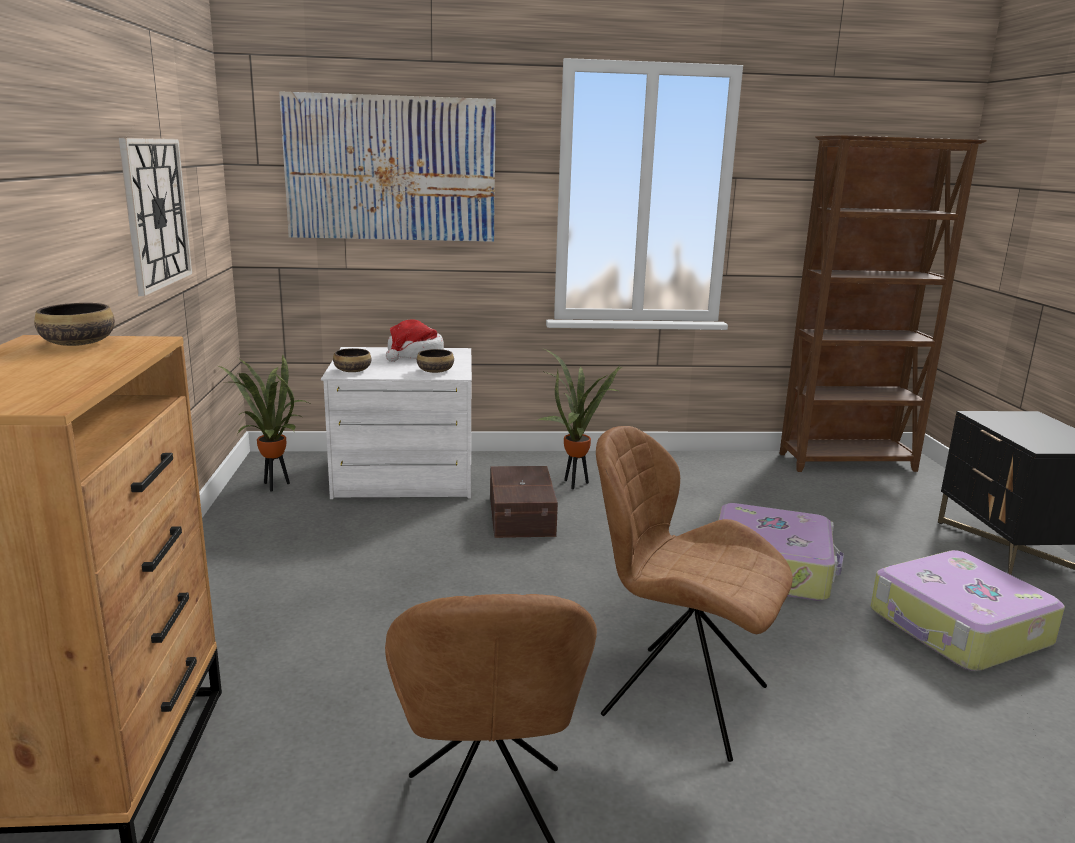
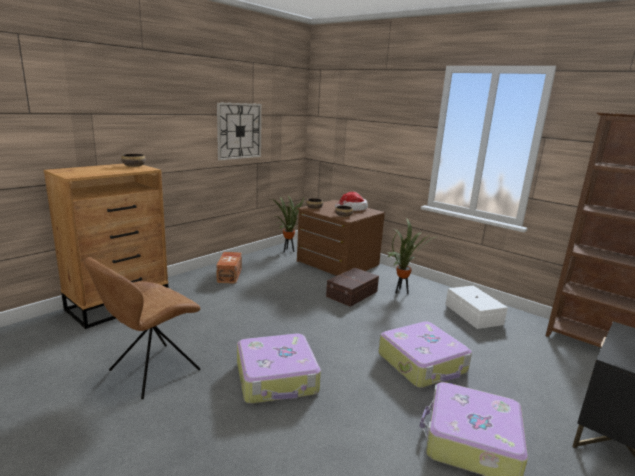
camera: 45 degrees right, 0 degrees up
picture [279,91,496,242] -> none
white dresser [321,347,472,499] -> brown dresser [297,200,385,276]
brown chair [596,426,793,762] -> suitcase [237,334,321,404]
none -> brown storage box [216,252,242,284]
none -> white storage box [445,286,508,329]

